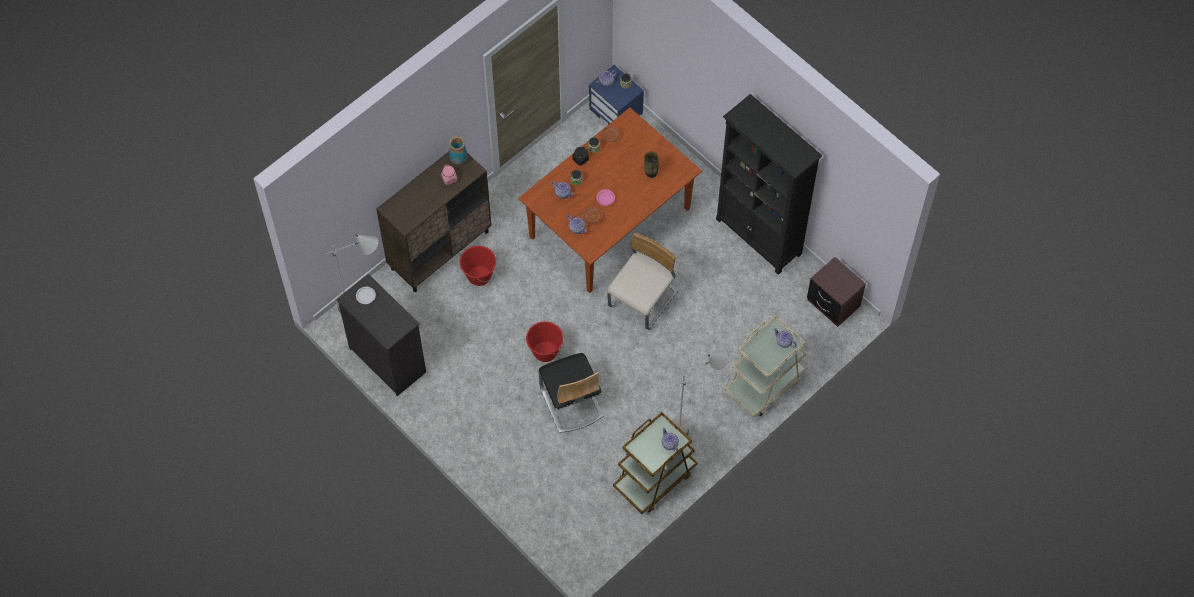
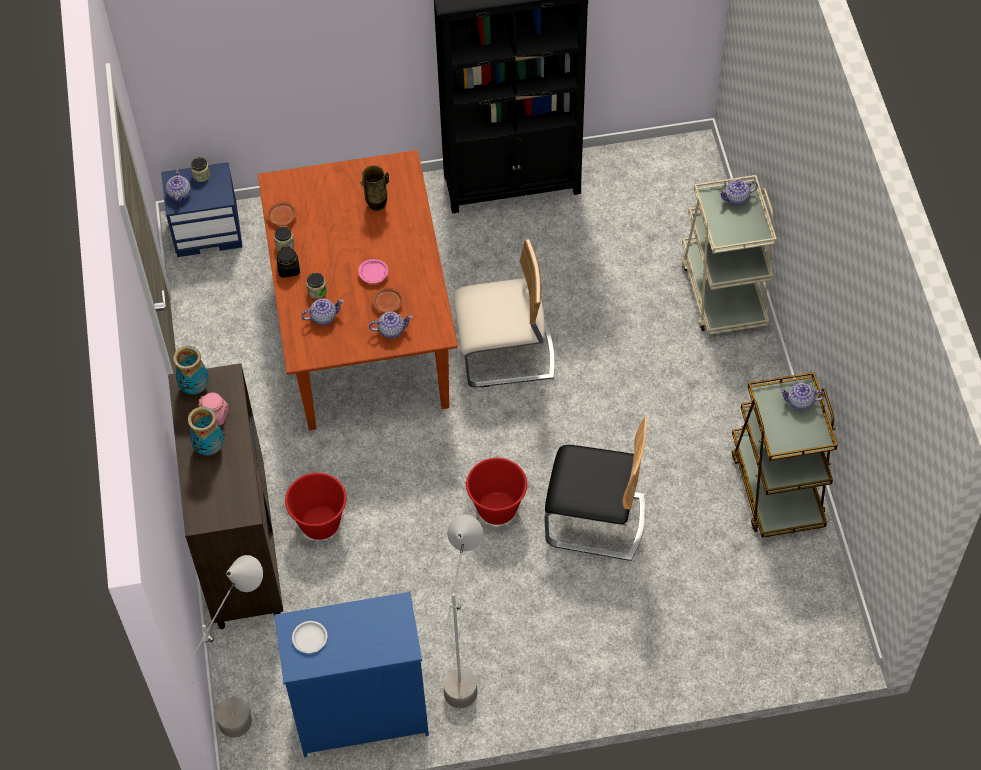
camera: 55 degrees left, 5 degrees down
black dresser [336,274,426,396] -> blue dresser [275,592,429,757]
beige chair [607,233,678,330] -> beige chair turned 105 degrees clockwise [454,239,555,387]
grey floor lamp [672,349,728,436] -> grey floor lamp moved to [443,515,483,708]
brown nightstand [807,257,866,327] -> none
none -> vase [188,407,224,455]

